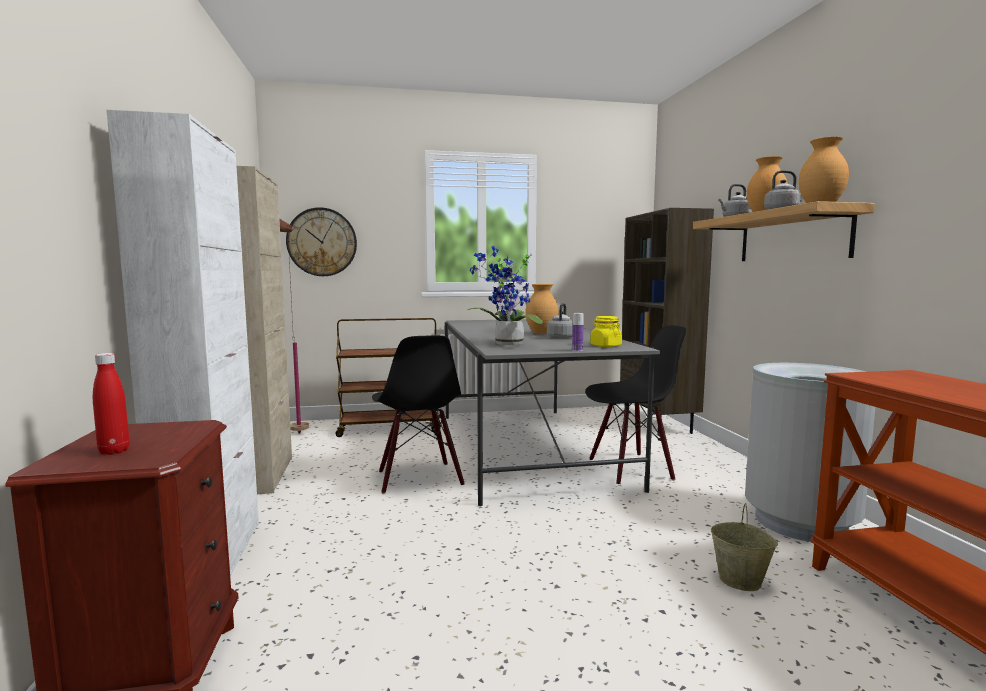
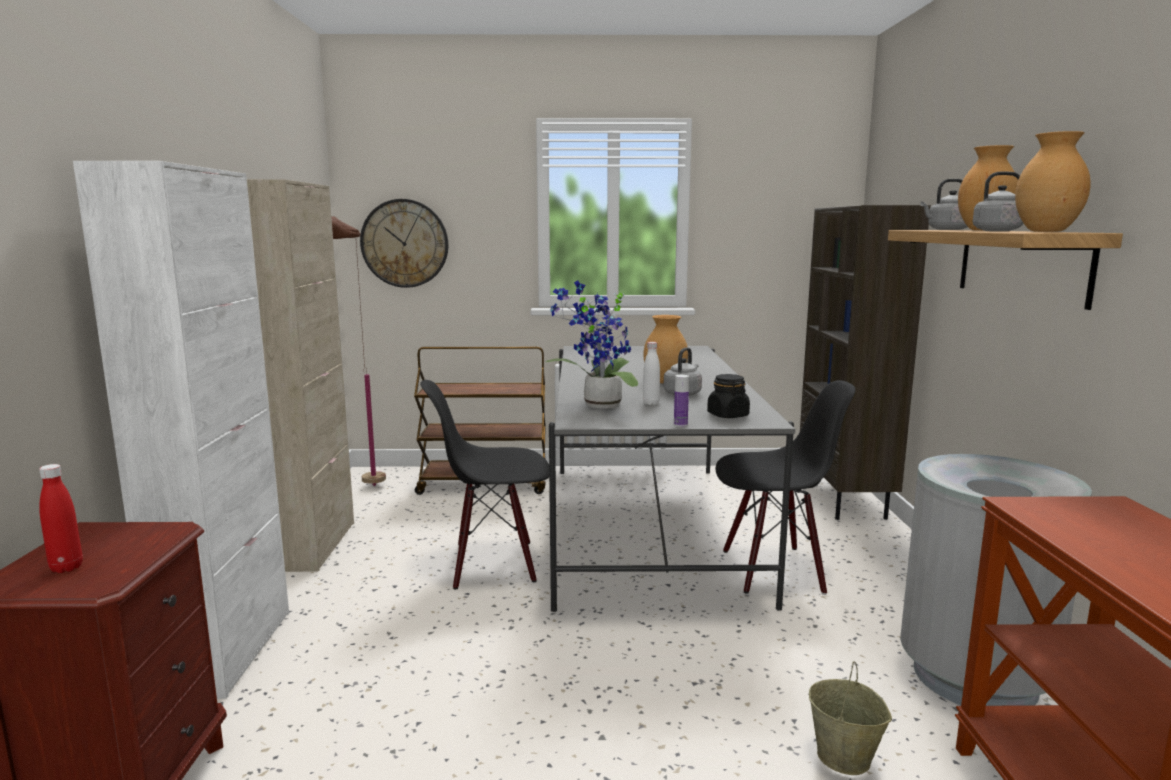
camera: 10 degrees right, 5 degrees up
black chair [372,335,464,494] -> black chair turned 90 degrees clockwise [420,380,549,590]
yellow jar [590,316,622,347] -> black jar [707,374,750,418]
none -> white bottle [643,342,660,405]

